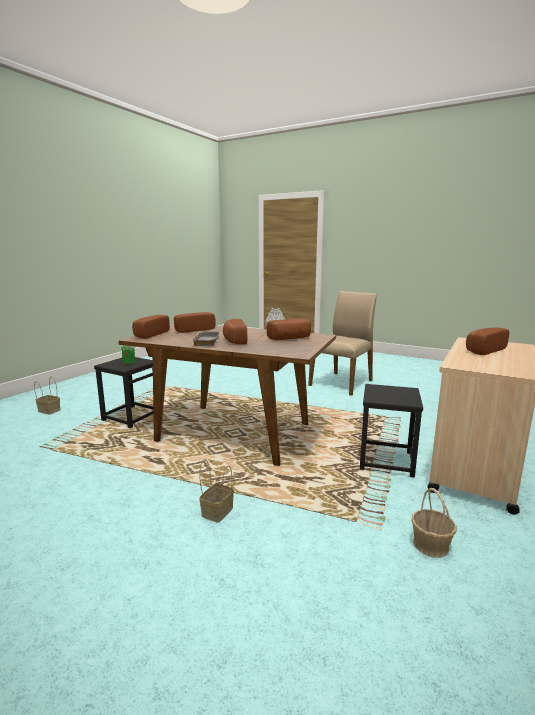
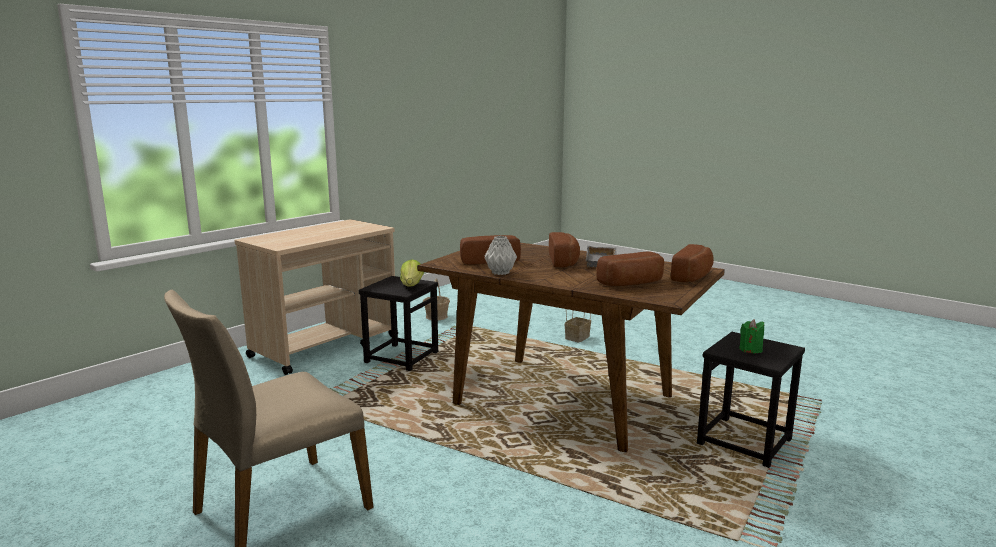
camera: 170 degrees left, 0 degrees up
basket [34,376,60,415] -> none
bread [466,327,509,355] -> none
none -> lettuce [400,259,424,286]

